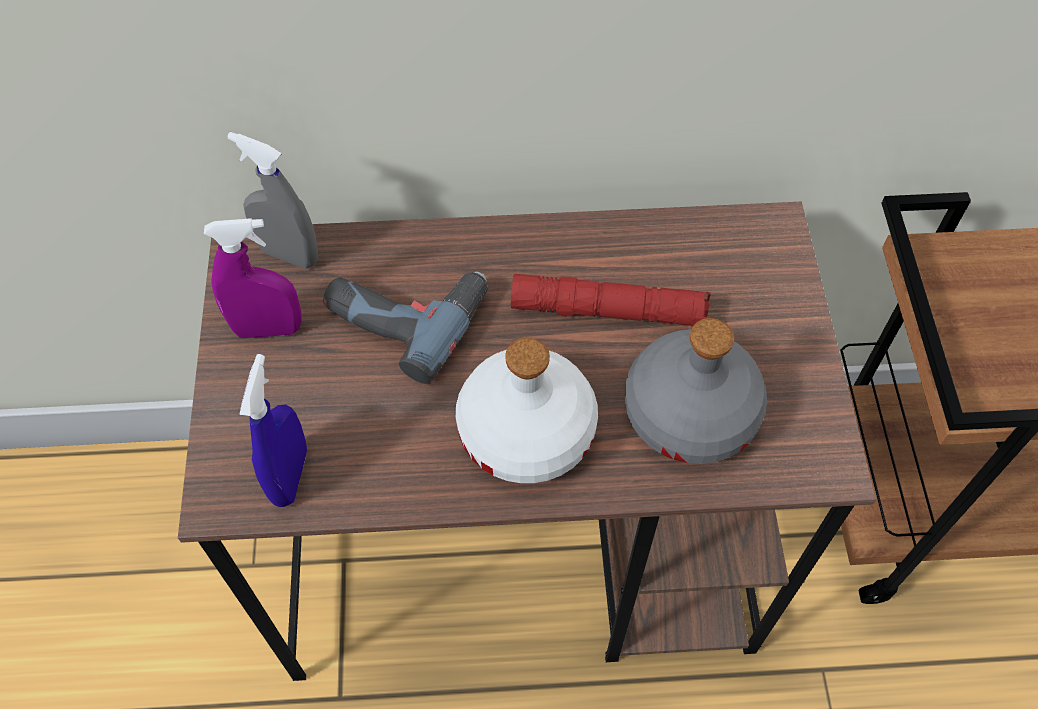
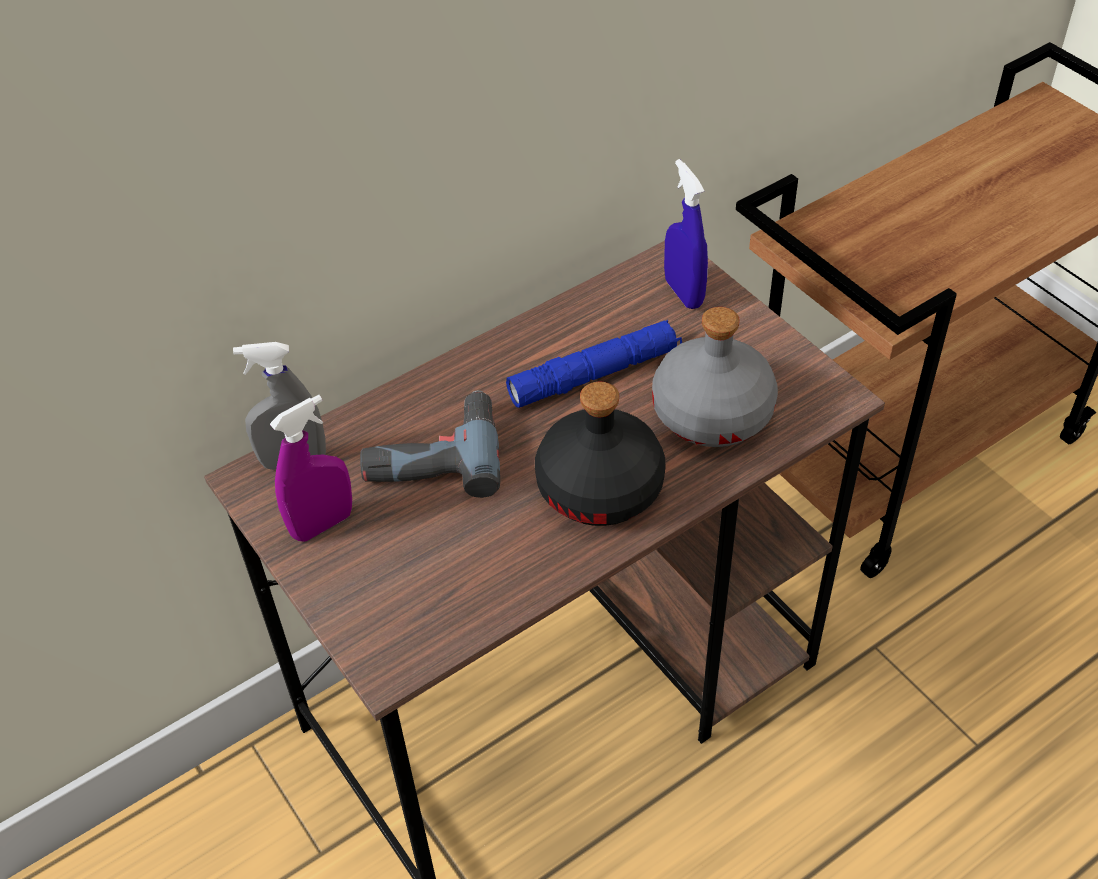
camera: 30 degrees left, 10 degrees down
blue spray bottle [240,354,307,507] -> blue spray bottle moved to [664,159,708,309]
white bottle [456,337,598,483] -> black bottle [535,382,666,526]
red flashlight [511,274,711,326] -> blue flashlight [506,320,682,408]

